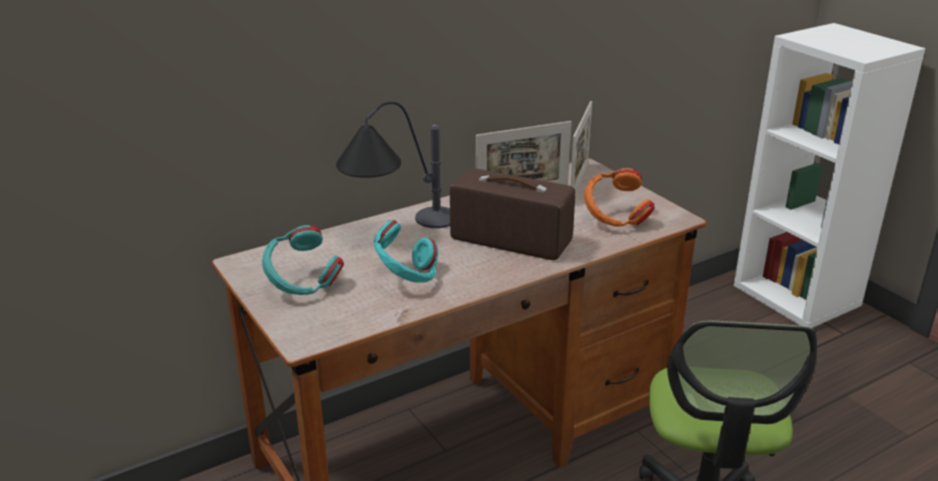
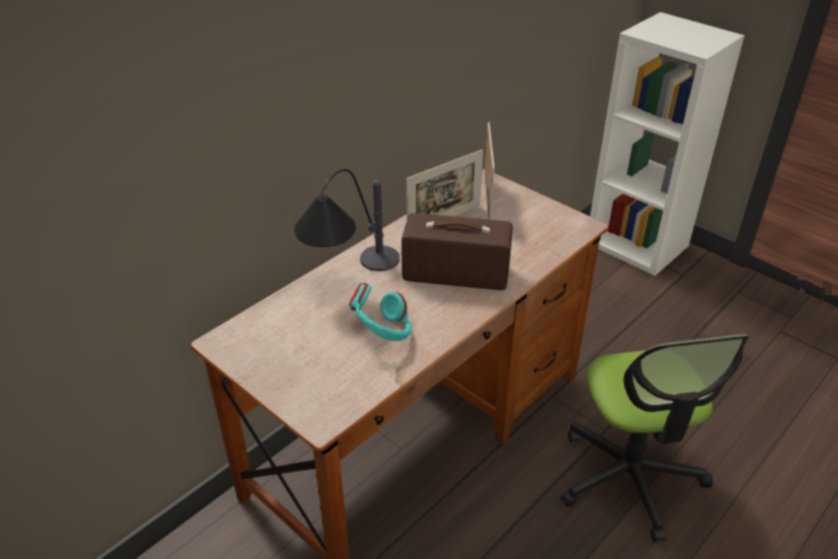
camera: 15 degrees left, 10 degrees up
turquoise headphones [262,225,344,295] -> none
orange headphones [584,168,655,227] -> none

